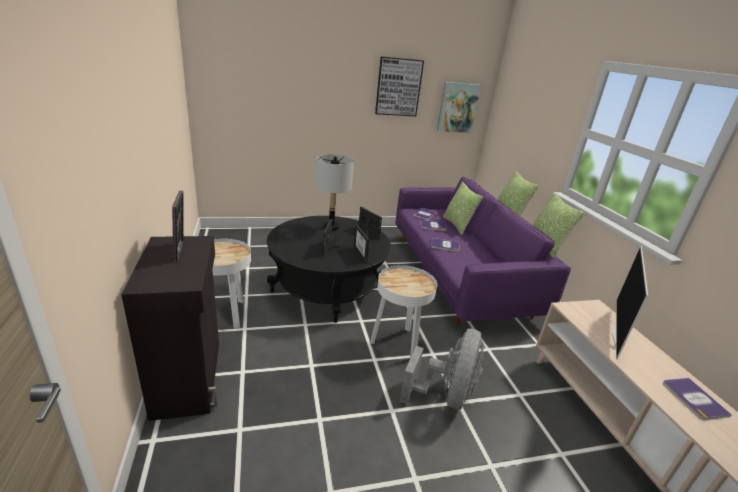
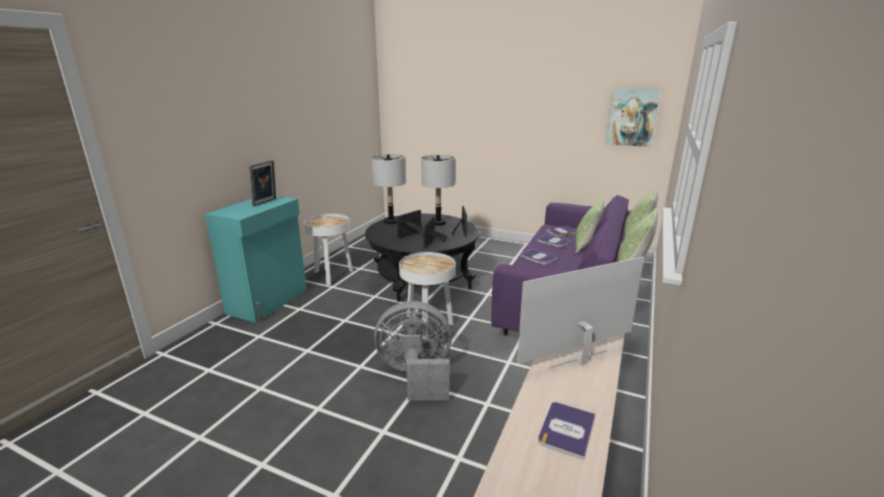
camera: 40 degrees right, 5 degrees down
black cabinet [121,236,219,421] -> turquoise cabinet [205,196,307,323]
picture [375,57,424,116] -> none
grey fan [400,329,484,410] -> grey fan turned 150 degrees counterclockwise [374,301,452,400]
none -> grey table lamp [371,154,406,224]

